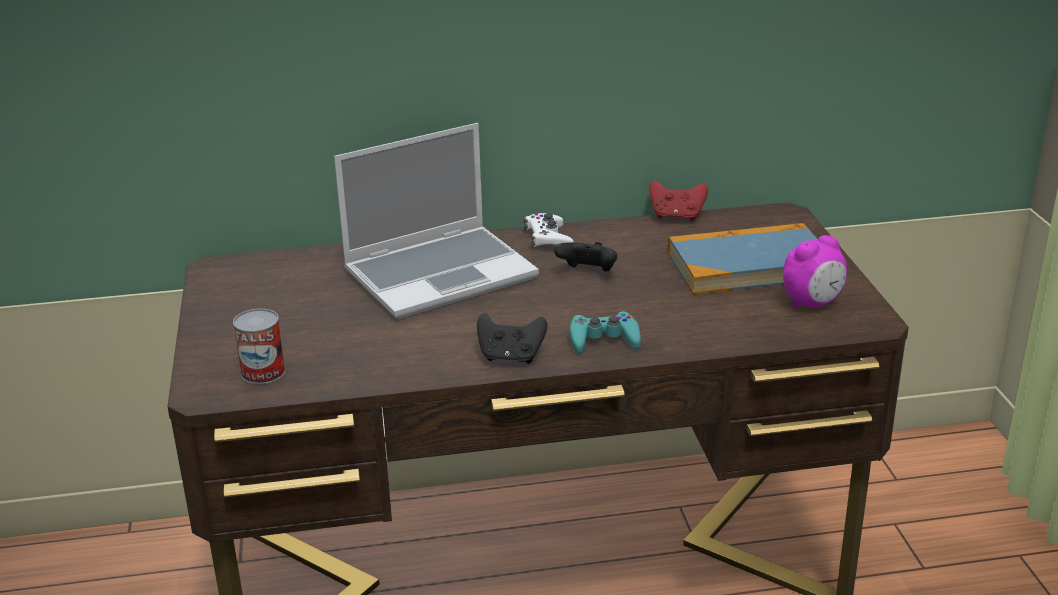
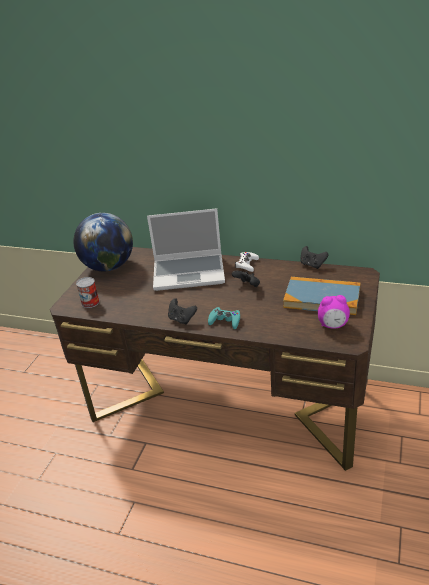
camera: 30 degrees right, 5 degrees up
red game controller [649,180,708,221] -> black game controller [300,246,329,269]
none -> globe [73,213,133,272]

